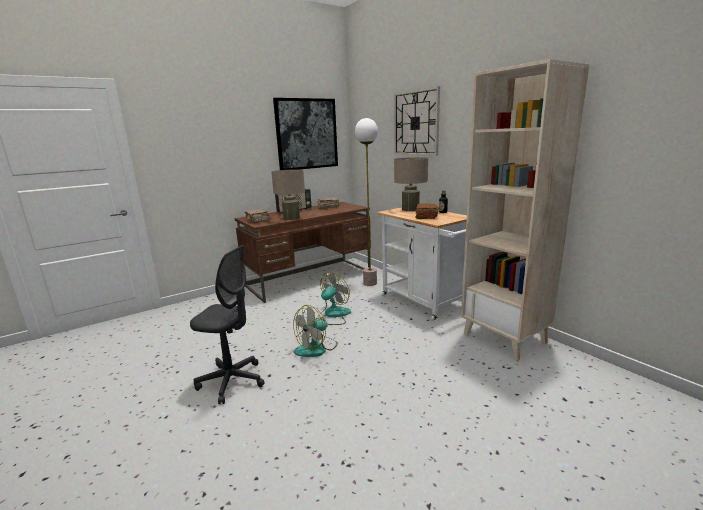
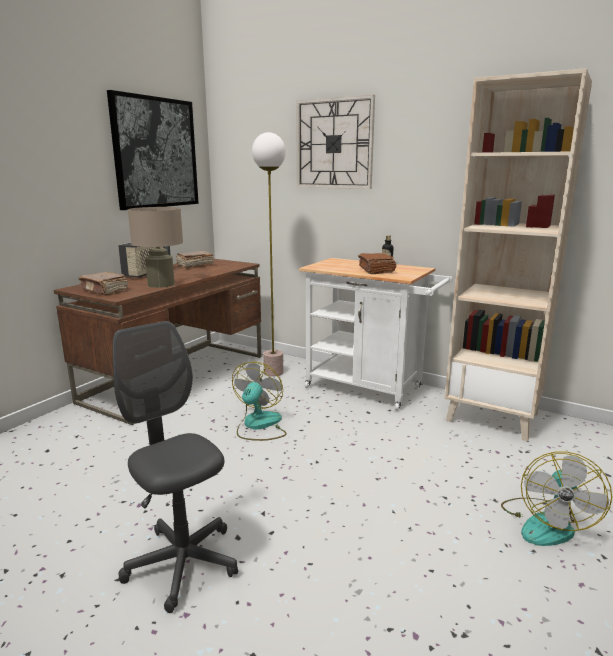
camera: 25 degrees left, 0 degrees up
grey office chair [190,245,265,404] -> grey office chair turned 120 degrees counterclockwise [113,321,238,613]
fan [293,305,338,357] -> fan moved to [501,452,612,546]
beige table lamp [394,157,428,211] -> none

